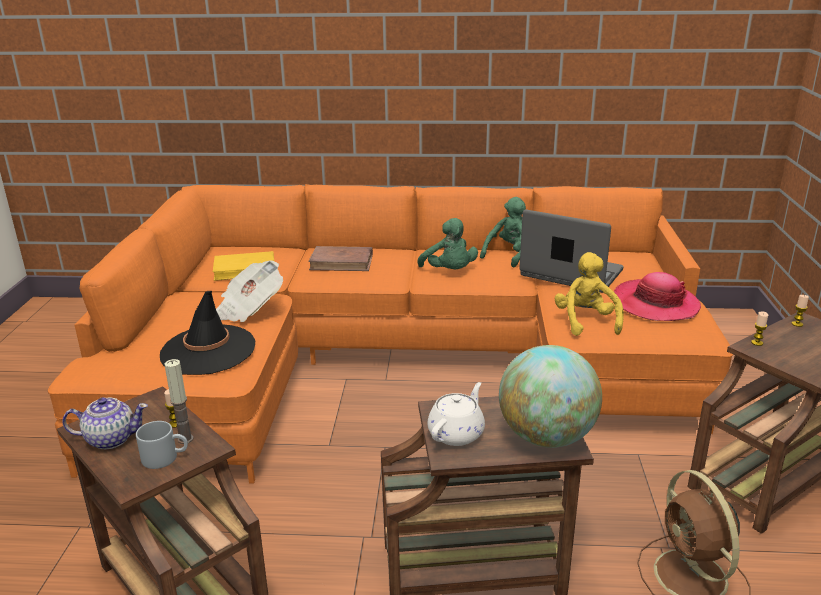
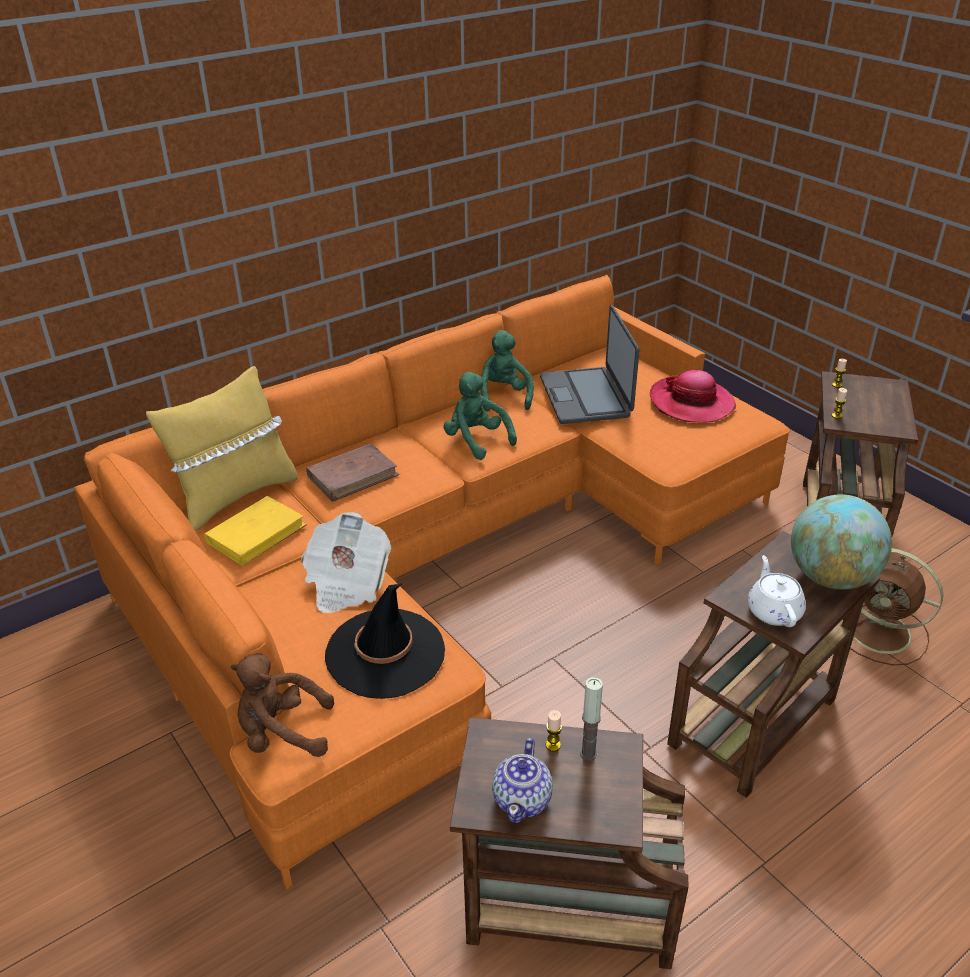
camera: 40 degrees left, 10 degrees up
teapot [62,397,148,449] -> teapot turned 150 degrees clockwise [492,738,553,823]
grey mug [136,421,188,469] -> none
green plush toy [417,218,478,269] -> green plush toy turned 150 degrees counterclockwise [443,372,517,460]
laptop [520,209,623,293] -> laptop turned 90 degrees counterclockwise [540,305,640,424]
yellow plush toy [554,252,624,336] -> none
none -> yellow pillow [146,366,298,531]
none -> brown plush toy [231,653,334,757]

